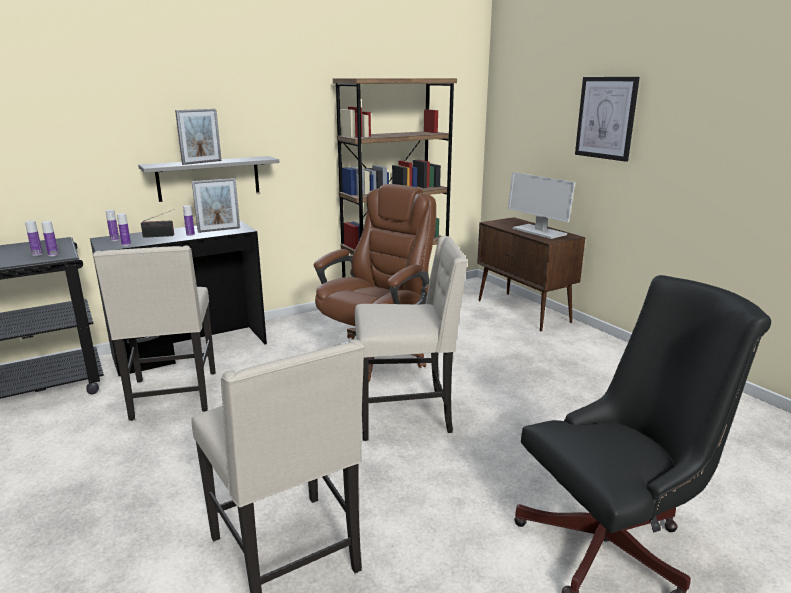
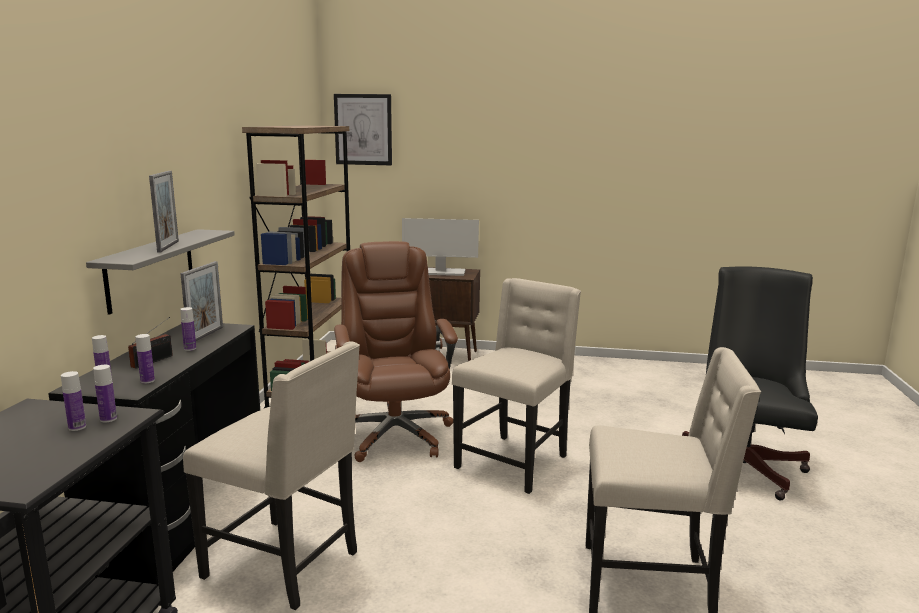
camera: 50 degrees left, 5 degrees down
picture [575,77,640,162] -> picture moved to [334,94,392,165]

